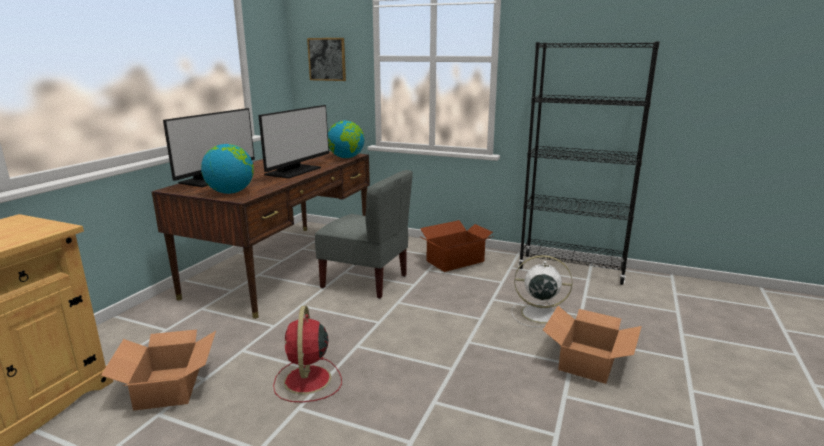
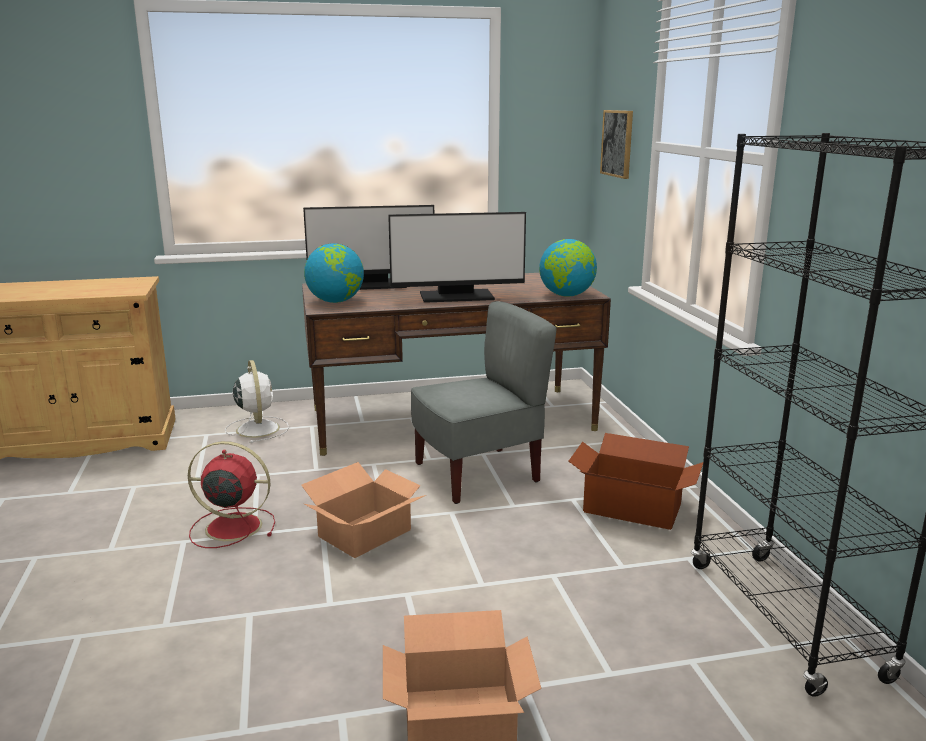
camera: 55 degrees right, 0 degrees up
cardboard box [101,330,216,411] -> cardboard box moved to [301,462,426,558]
red fan [273,306,342,402] -> red fan turned 45 degrees clockwise [188,441,275,548]
grey chair [315,170,413,299] -> grey chair turned 105 degrees counterclockwise [411,301,557,504]
white fan [512,255,573,327] -> white fan moved to [225,360,289,443]

